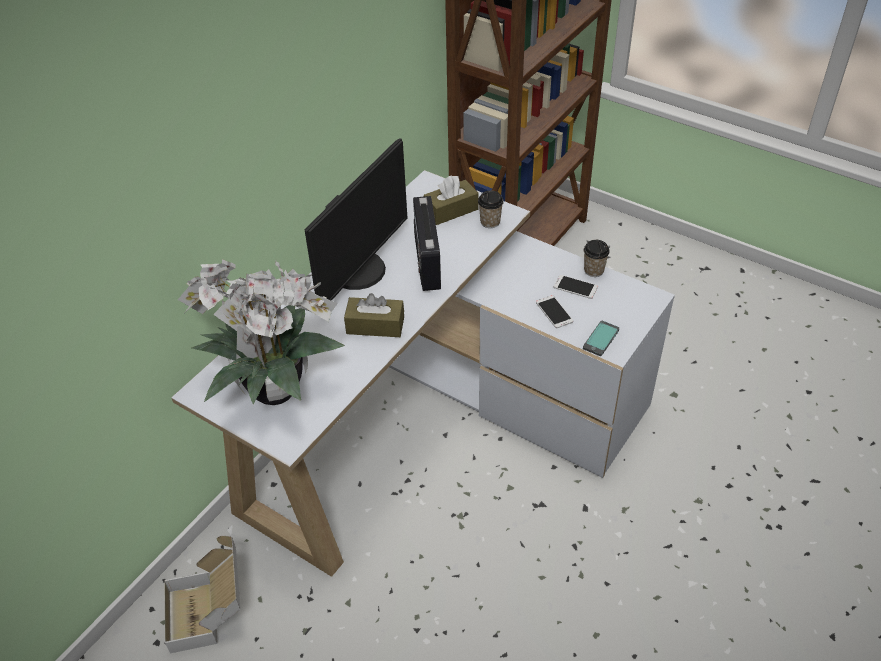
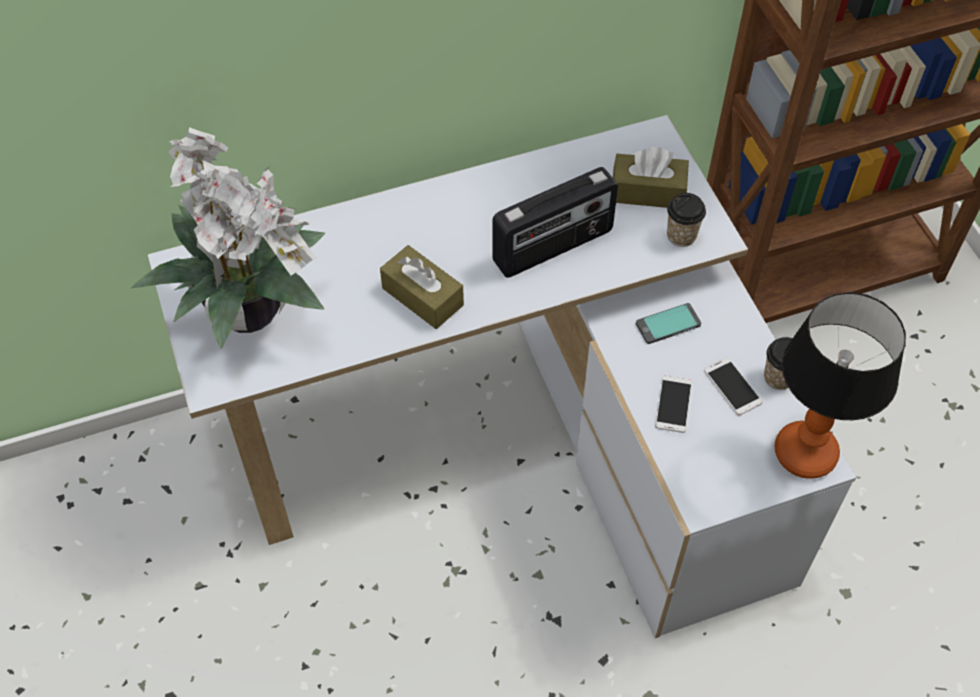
camera: 35 degrees right, 10 degrees up
cardboard box [164,536,240,654] -> none
monitor [305,138,407,301] -> none
radio [413,196,441,291] -> radio turned 150 degrees counterclockwise [492,167,618,278]
phone [583,321,619,356] -> phone moved to [636,303,701,344]
none -> table lamp [775,292,906,479]

